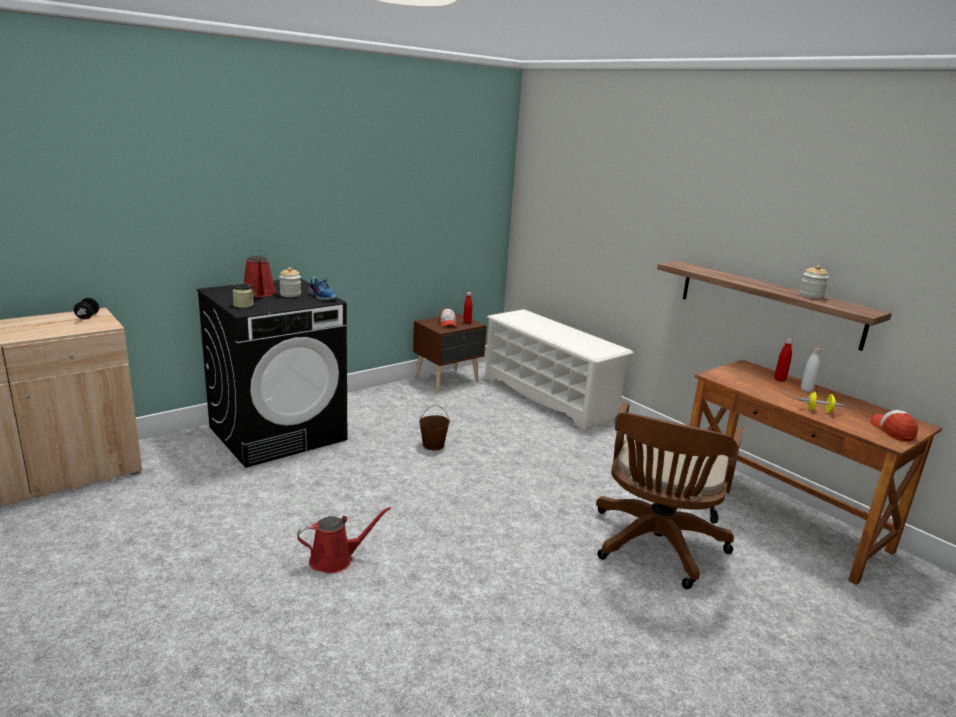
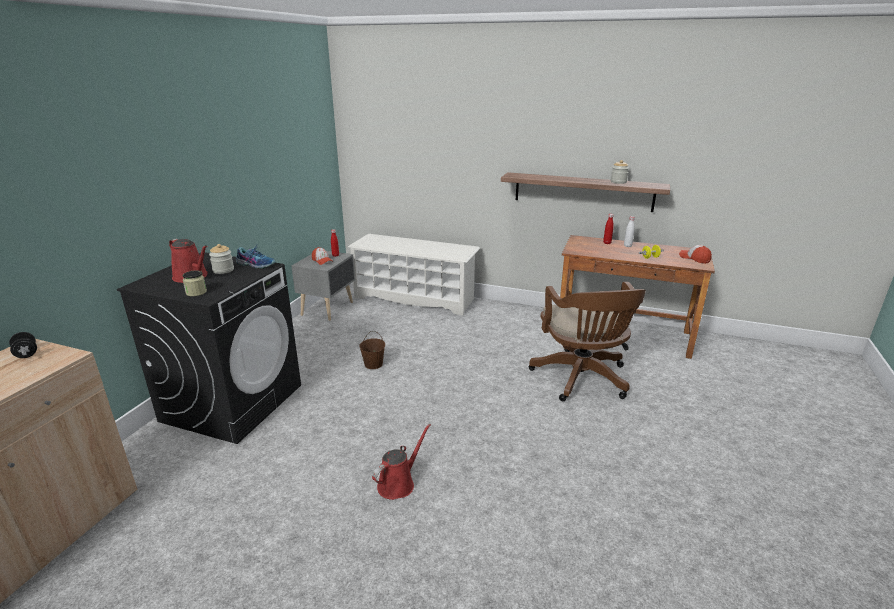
camera: 30 degrees left, 5 degrees up
brown nightstand [413,314,487,392] -> grey nightstand [291,251,355,321]

